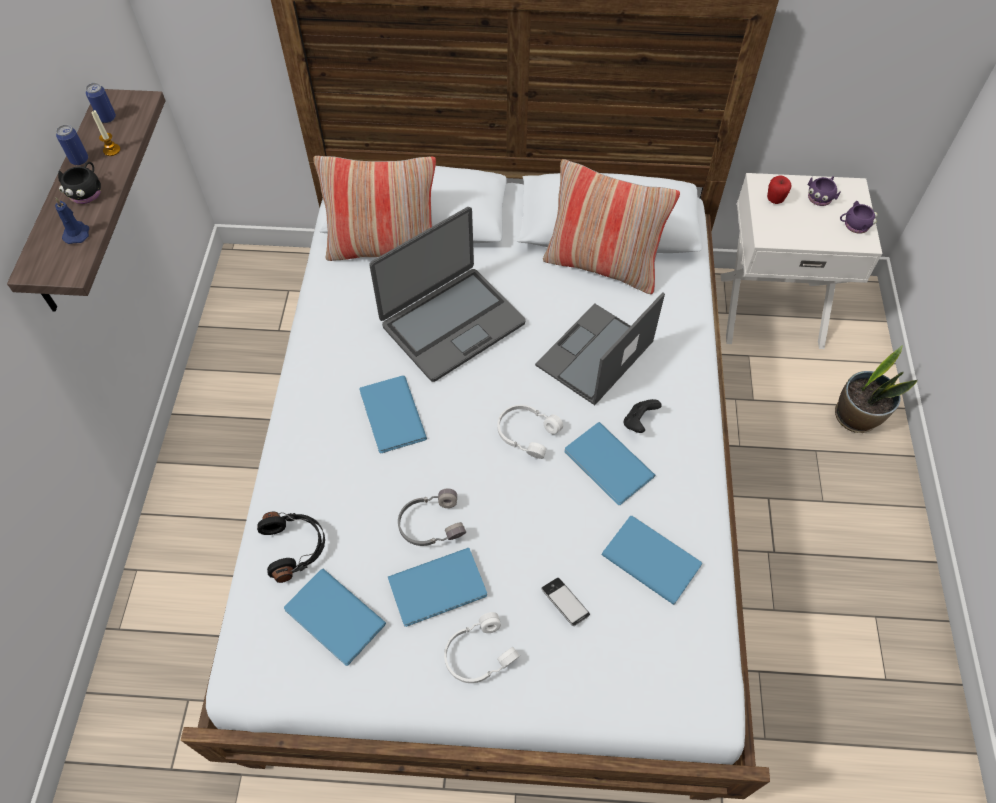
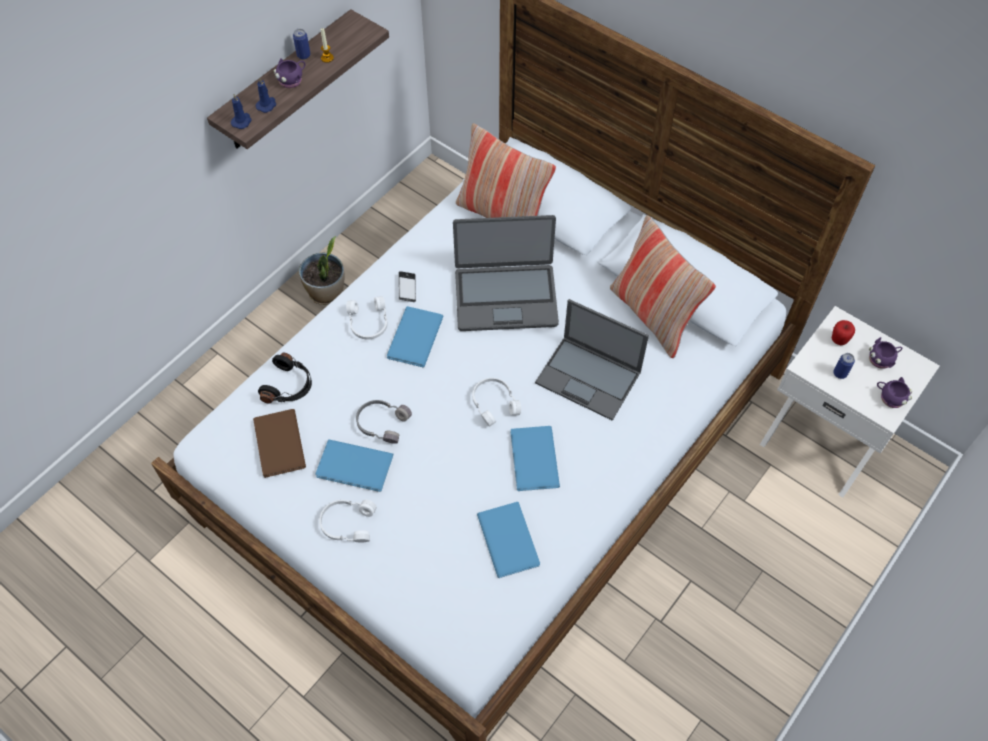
camera: 35 degrees right, 0 degrees up
black mug [58,162,101,204] -> purple mug [273,58,305,88]
can [86,83,116,123] -> can moved to [833,353,855,379]
blue book [284,569,386,666] -> brown book [253,409,306,478]
laptop [535,292,665,405] -> laptop turned 135 degrees counterclockwise [535,299,649,421]
phone [541,578,590,626] -> phone moved to [399,271,416,302]
black game controller [623,399,662,433] -> none
potted plant [835,345,918,433] -> potted plant moved to [299,236,345,305]
none -> blue candle [231,94,252,129]
none -> white headphones [346,296,388,340]

